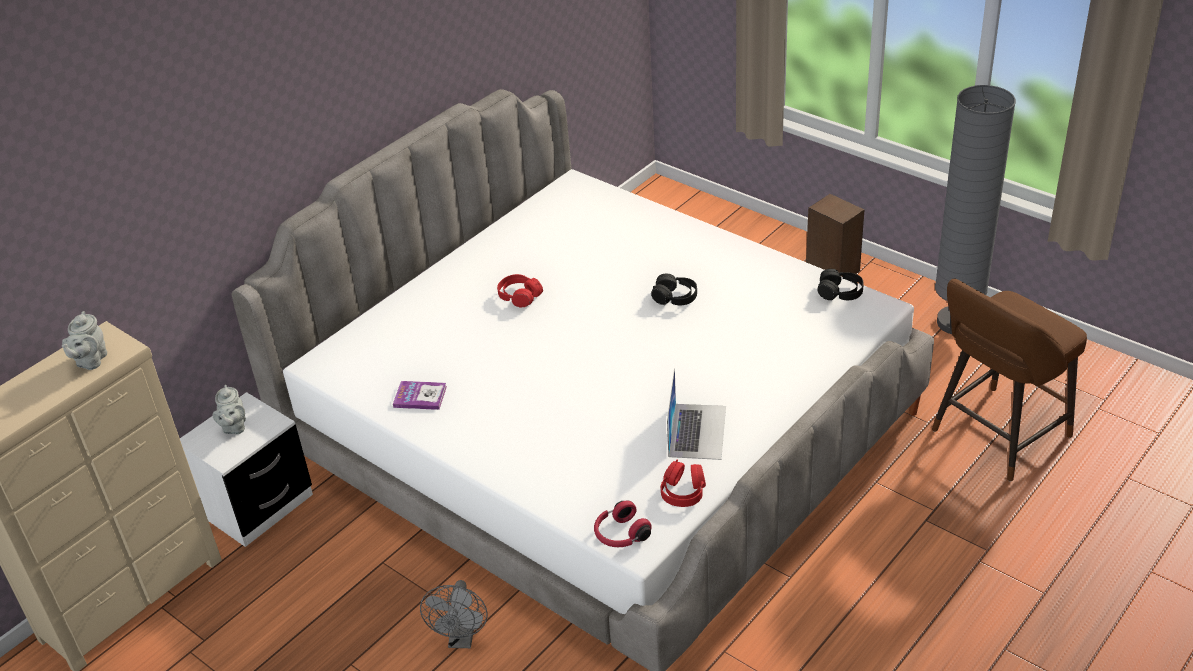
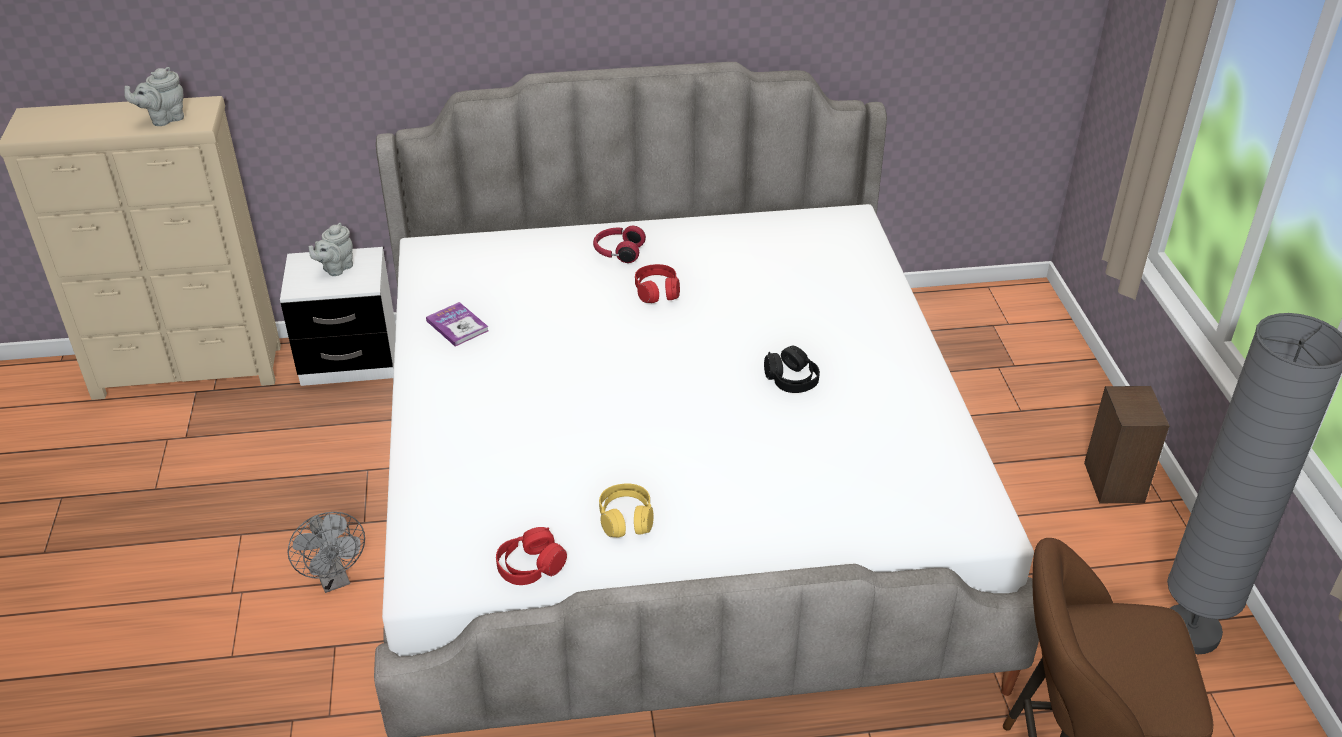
camera: 40 degrees right, 0 degrees up
grey fan [420,580,488,648] -> grey fan turned 75 degrees counterclockwise [287,512,365,593]
red headphones [594,500,652,547] -> red headphones moved to [593,226,646,263]
laptop [667,368,726,460] -> yellow headphones [599,484,654,537]
black headphones [817,269,864,301] -> none

